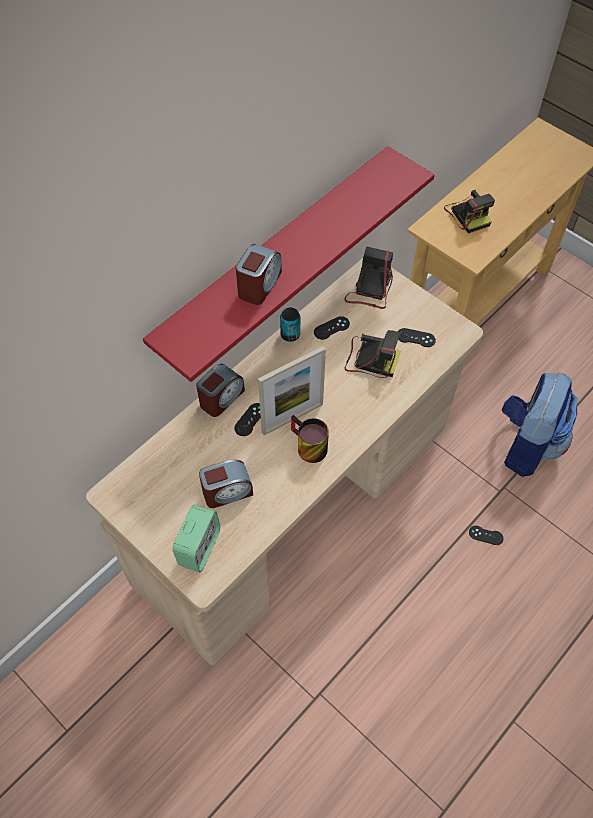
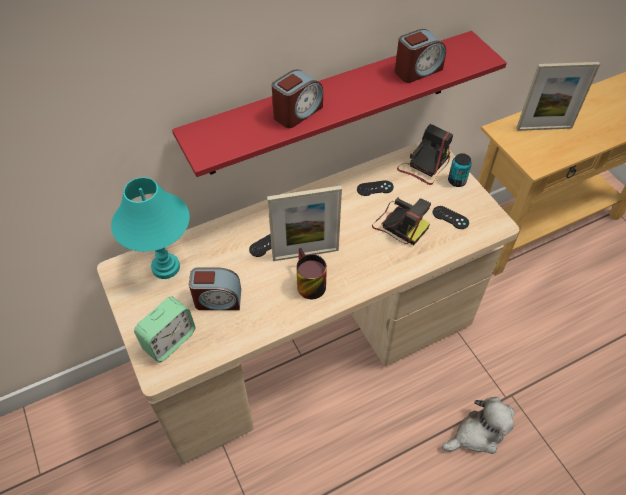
camera: 20 degrees right, 5 degrees down
alarm clock [196,364,245,417] -> alarm clock moved to [395,29,446,83]
can [280,308,300,342] -> can moved to [448,153,472,187]
camera [444,190,495,233] -> picture frame [516,62,600,131]
black game controller [469,526,503,545] -> plush toy [442,397,515,454]
backpack [502,372,578,477] -> none
none -> turquoise table lamp [111,177,190,279]

